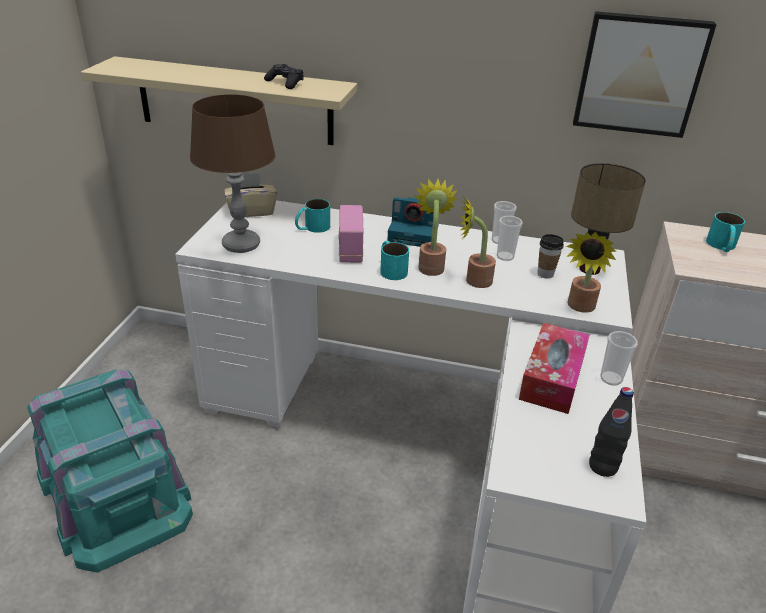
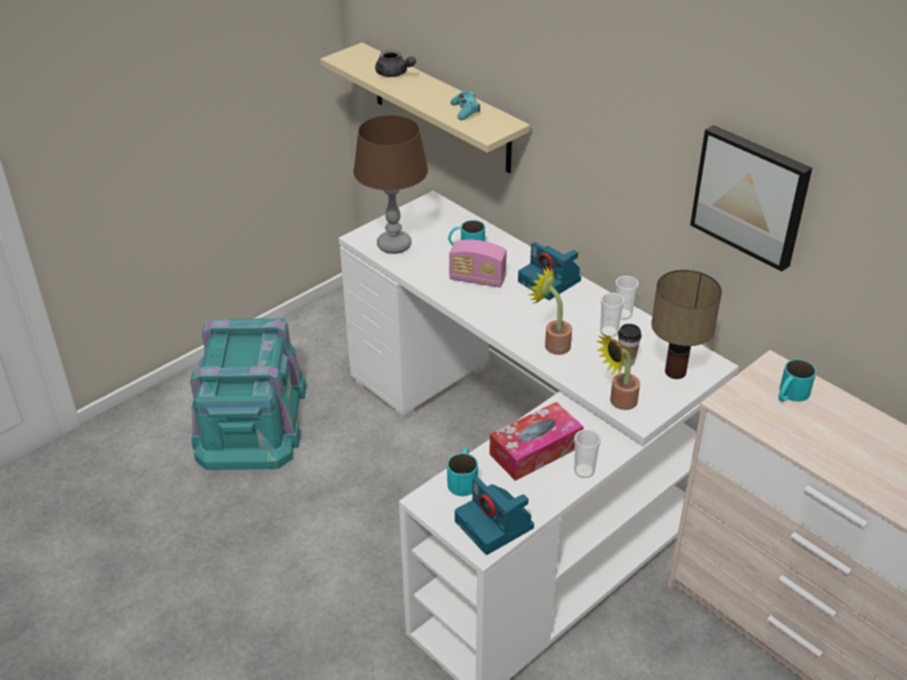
camera: 35 degrees right, 5 degrees up
beige tissue box [224,173,277,217] -> none
black game controller [264,64,304,89] -> turquoise game controller [450,91,480,120]
radio [339,205,363,263] -> radio turned 105 degrees counterclockwise [449,240,507,288]
turquoise mug [380,241,409,280] -> turquoise mug moved to [447,448,478,496]
potted plant [413,179,458,276] -> none
black bottle [589,387,634,477] -> camera [455,477,534,555]
none -> grey teapot [375,50,416,77]

